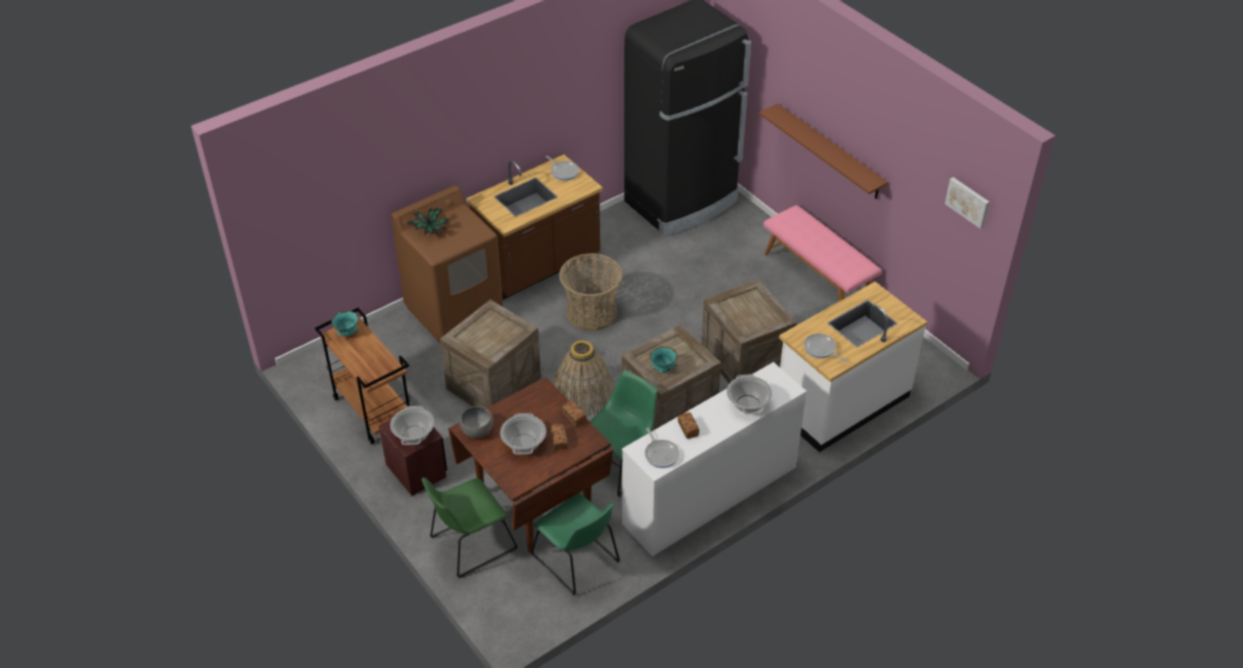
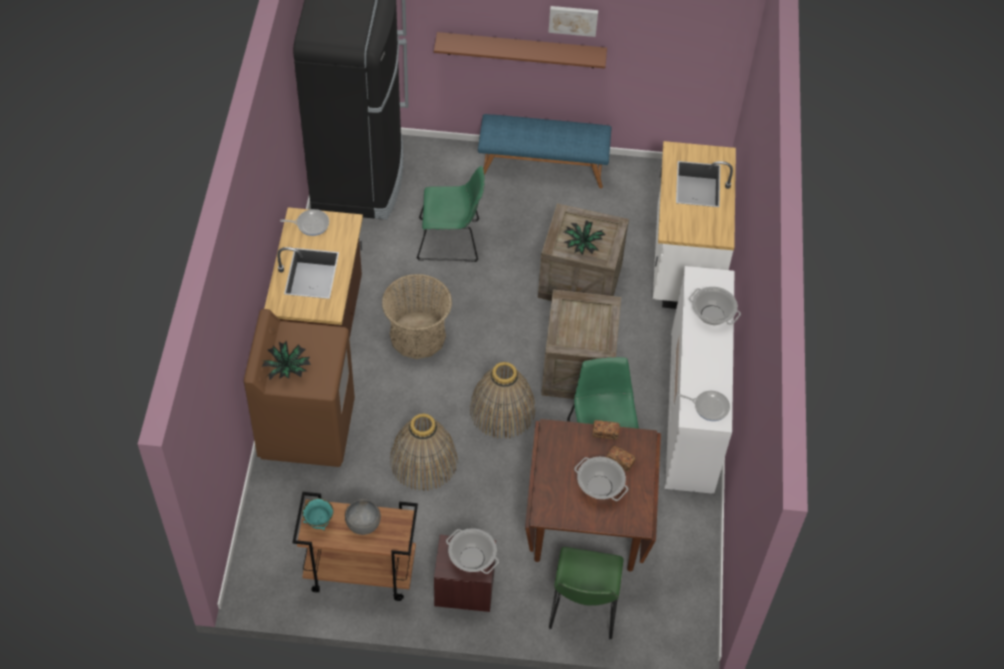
camera: 50 degrees left, 10 degrees up
crate [440,300,541,408] -> basket [390,413,458,491]
grey bowl [460,406,494,438] -> grey bowl moved to [345,499,381,535]
green chair [531,493,620,595] -> green chair moved to [417,166,485,262]
turquoise bowl [650,346,677,373] -> none
bread [678,412,700,439] -> none
pink bench [764,205,881,301] -> blue bench [478,114,612,189]
frying pan [804,333,846,361] -> none
picture [945,177,989,229] -> picture moved to [548,6,598,37]
none -> potted plant [563,220,606,255]

